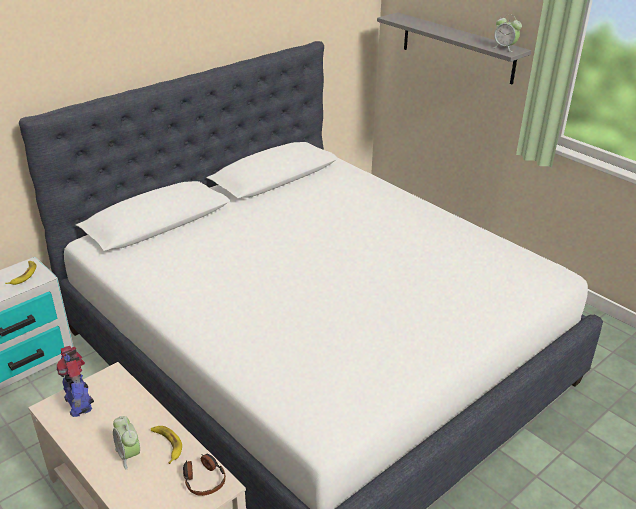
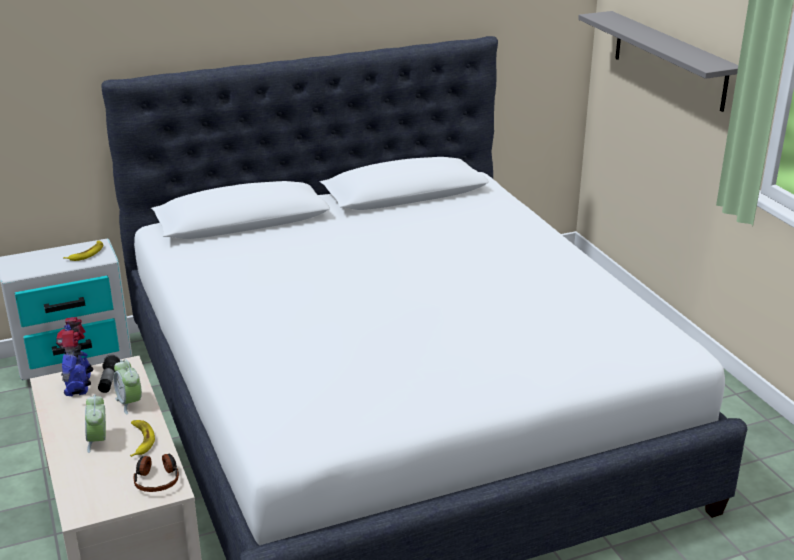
camera: 20 degrees right, 5 degrees down
alarm clock [492,14,522,52] -> alarm clock moved to [113,359,142,415]
none -> flashlight [98,355,120,393]

